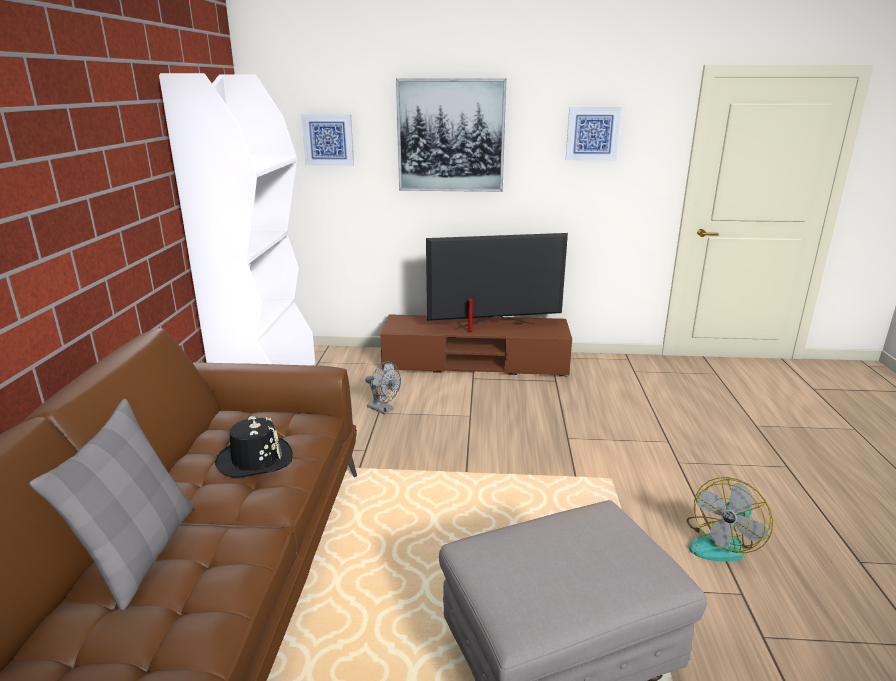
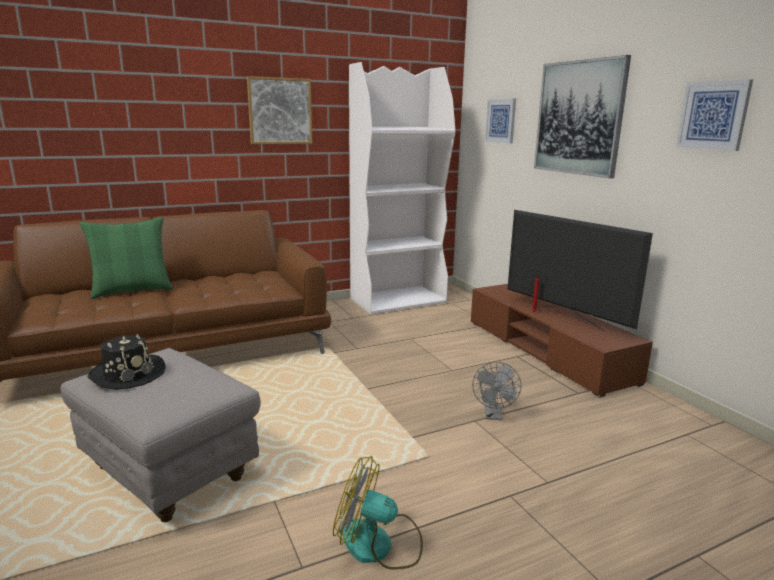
camera: 60 degrees right, 5 degrees down
grey pillow [29,399,194,610] -> green pillow [80,217,173,299]
black hat [215,416,293,478] -> black hat moved to [88,335,166,390]
grey fan [365,361,401,414] -> grey fan moved to [472,362,521,420]
none -> picture [247,76,312,144]

